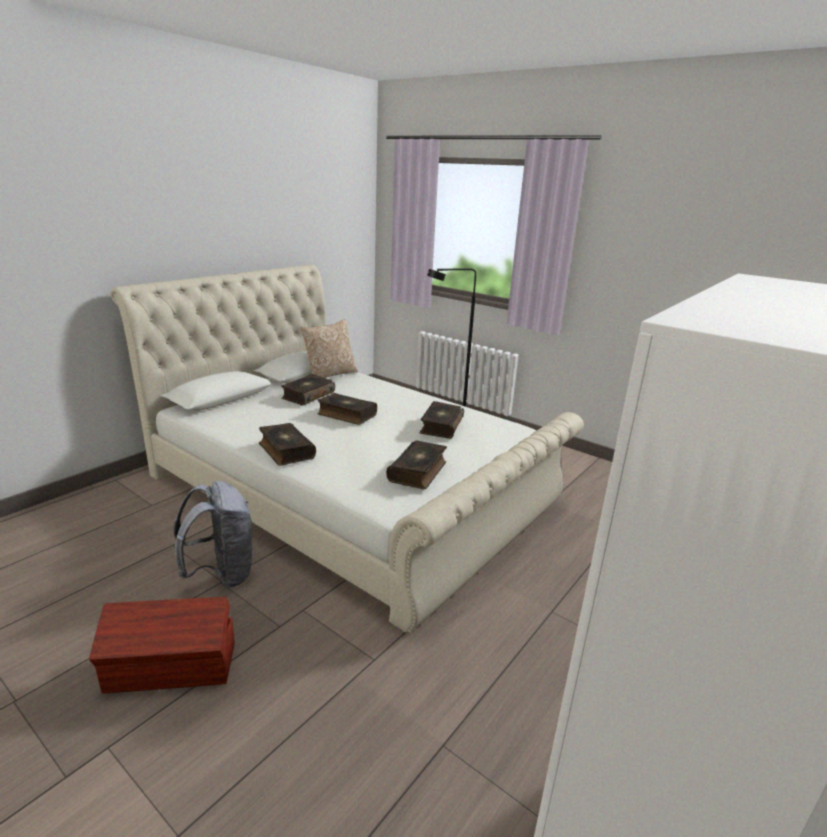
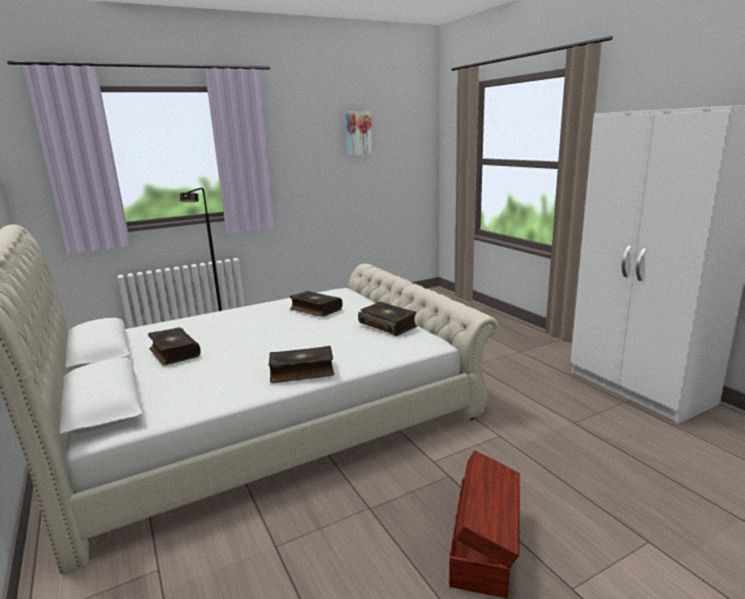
camera: 65 degrees left, 5 degrees down
grey backpack [173,480,253,587] -> none
pillow [300,319,358,378] -> none
book [318,393,377,425] -> none
none -> picture [345,111,373,156]

